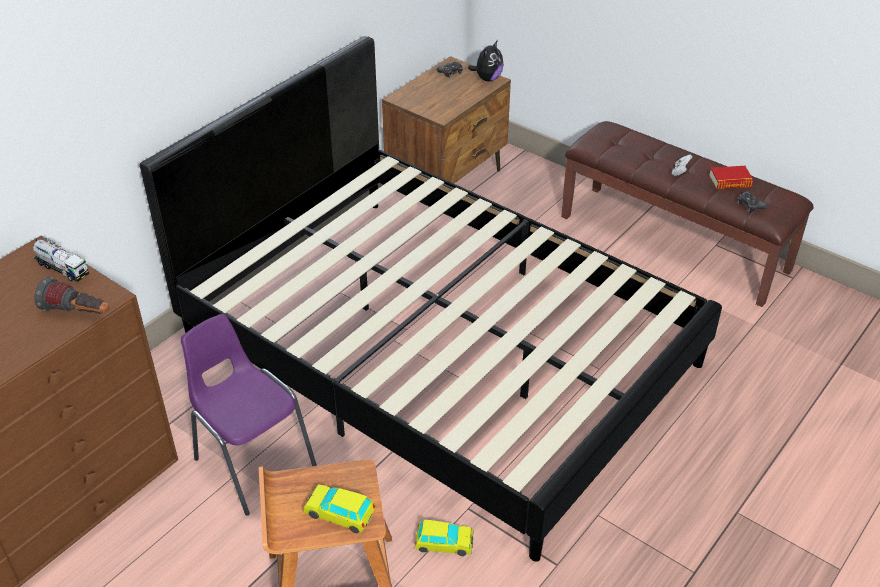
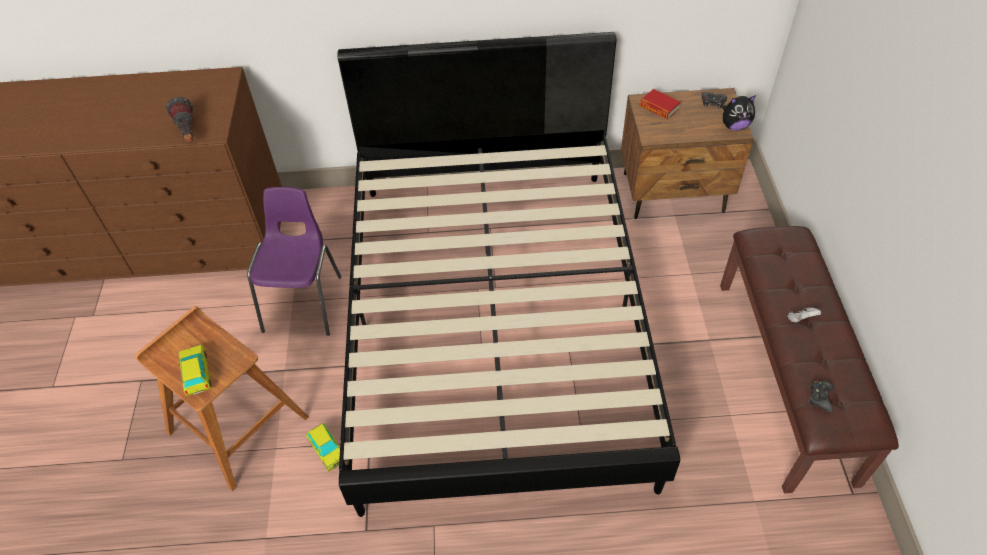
camera: 50 degrees right, 10 degrees up
toy truck [33,236,89,282] -> none
book [709,166,753,189] -> book moved to [640,89,681,120]

